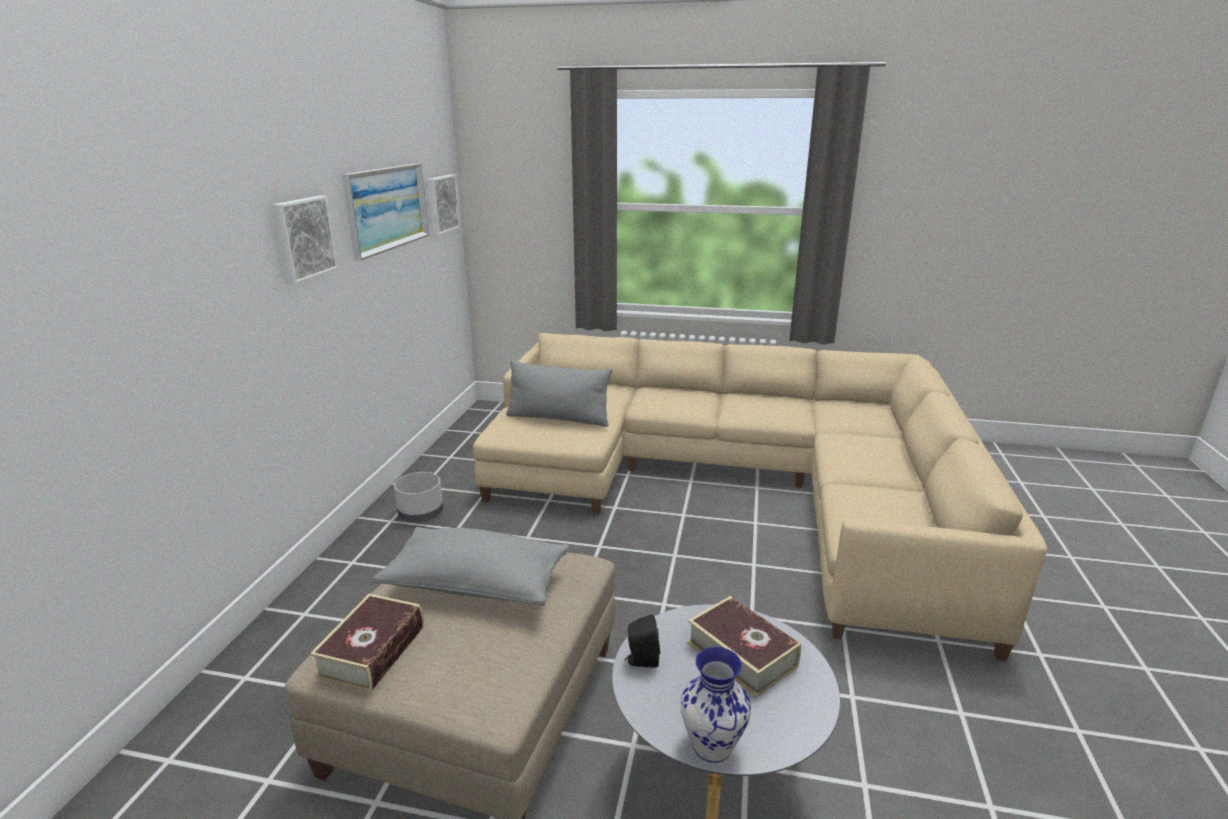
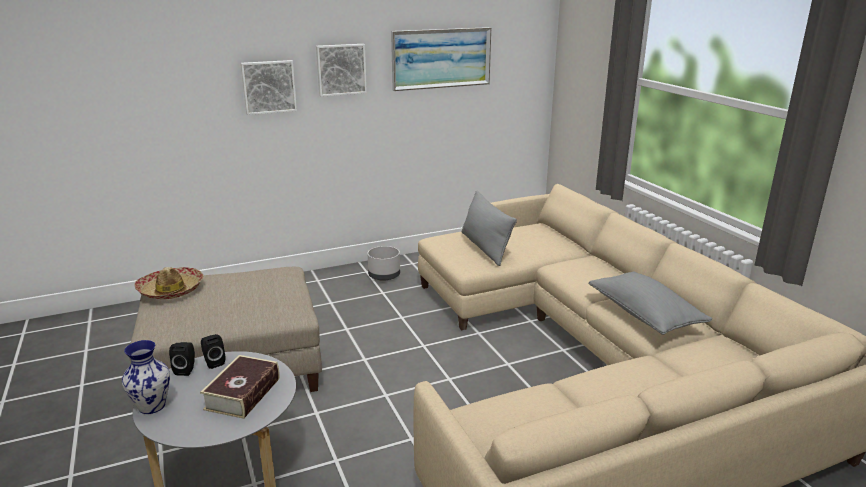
camera: 55 degrees right, 0 degrees up
book [310,594,424,692] -> hat [135,267,203,299]
grey pillow [373,527,569,606] -> grey pillow moved to [588,271,712,335]
picture [427,174,460,236] -> picture moved to [241,60,297,115]
none -> black speaker [169,342,195,376]

